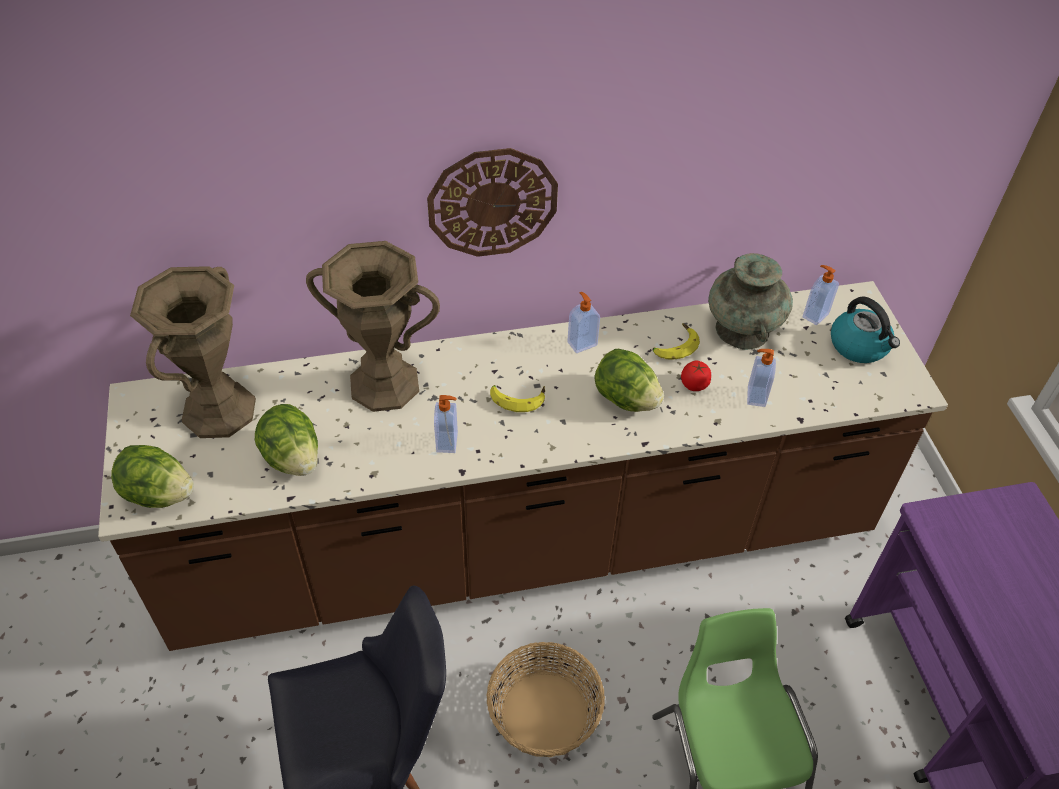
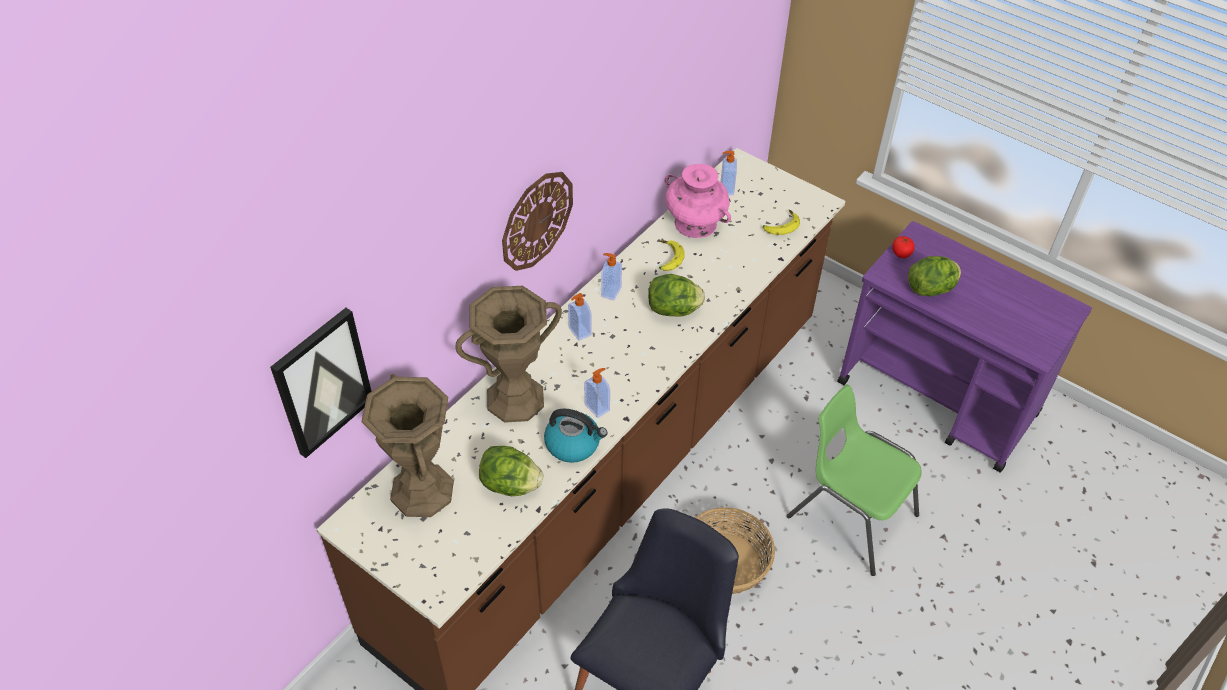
camera: 40 degrees left, 0 degrees up
lettuce [111,445,194,508] -> lettuce moved to [908,256,961,296]
banana [490,385,545,412] -> banana moved to [763,209,800,235]
tomato [681,361,711,391] -> tomato moved to [892,236,915,258]
turquoise vase [708,253,793,350] -> pink vase [665,164,731,238]
soap dispenser [747,349,776,407] -> soap dispenser moved to [568,293,591,341]
kettle [831,297,900,363] -> kettle moved to [544,409,607,463]
none -> picture [270,308,372,458]

